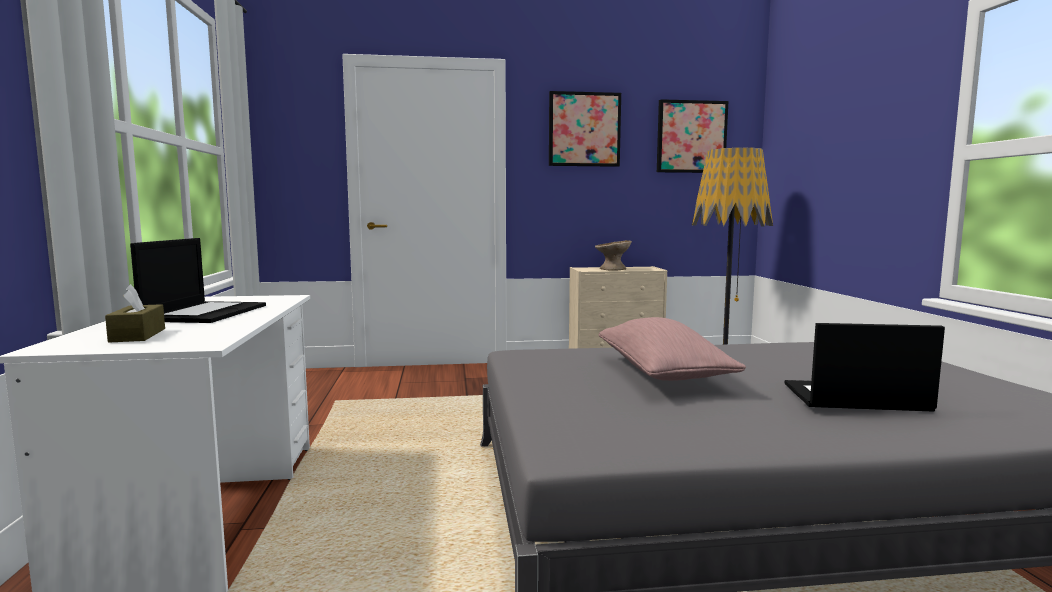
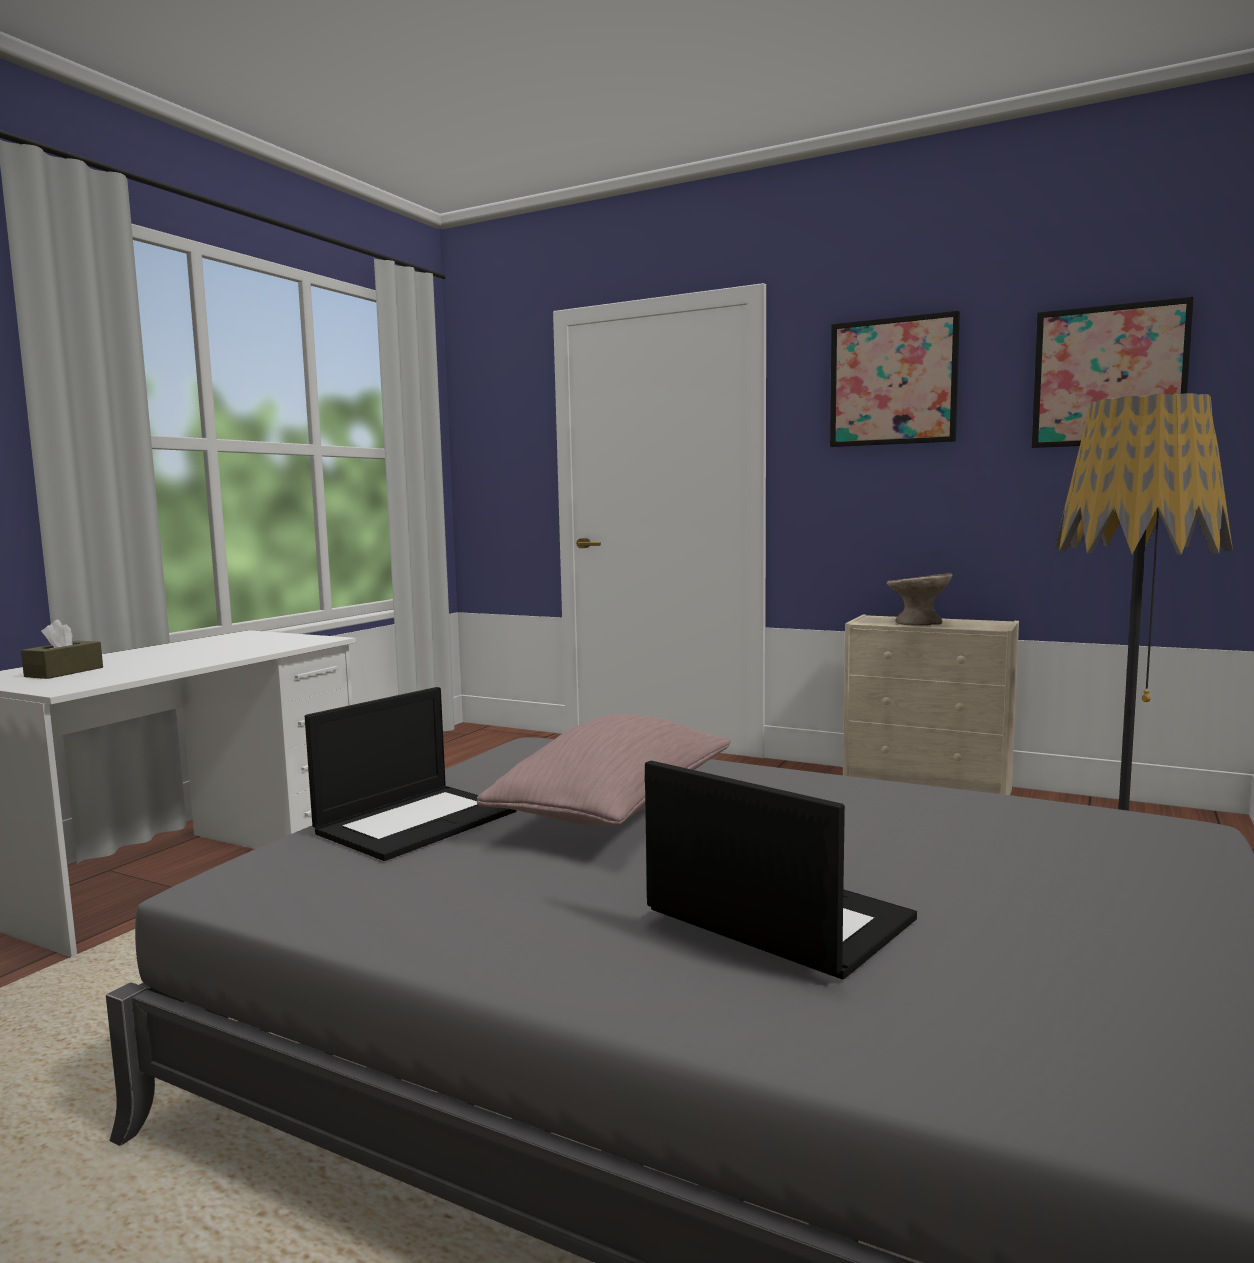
camera: 35 degrees right, 0 degrees up
laptop [130,238,266,323] -> laptop moved to [305,687,517,861]

